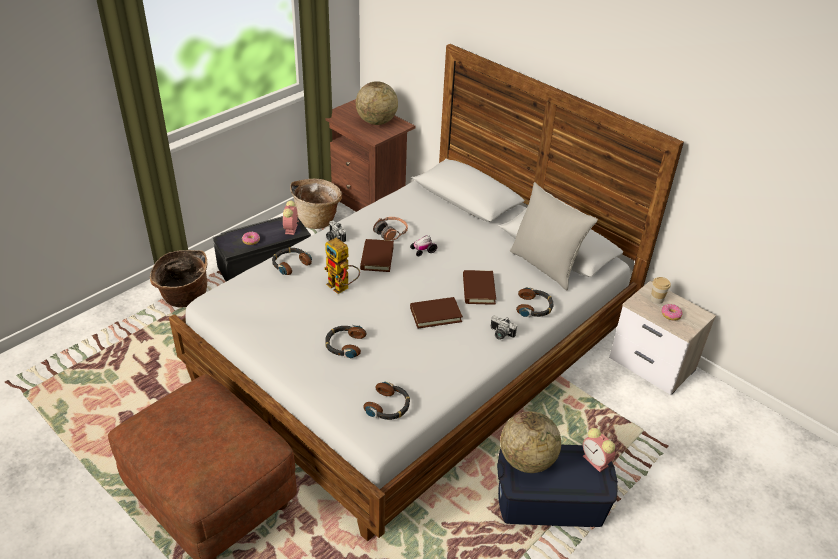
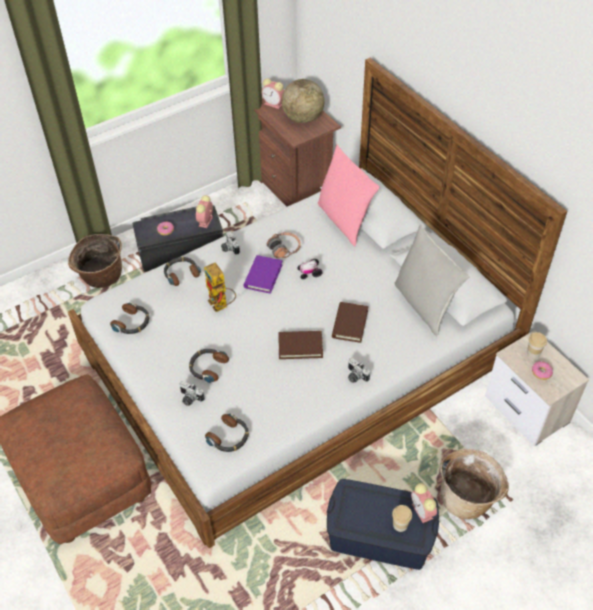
camera: 15 degrees right, 10 degrees up
basket [290,179,342,229] -> basket moved to [440,449,509,519]
brown book [360,239,394,272] -> purple book [243,255,283,294]
globe [500,411,561,473] -> none
headphones [516,287,554,317] -> headphones moved to [110,302,149,334]
none -> camera [179,381,205,406]
none -> alarm clock [262,79,284,109]
none -> pink pillow [318,145,380,246]
none -> cup [392,505,412,532]

